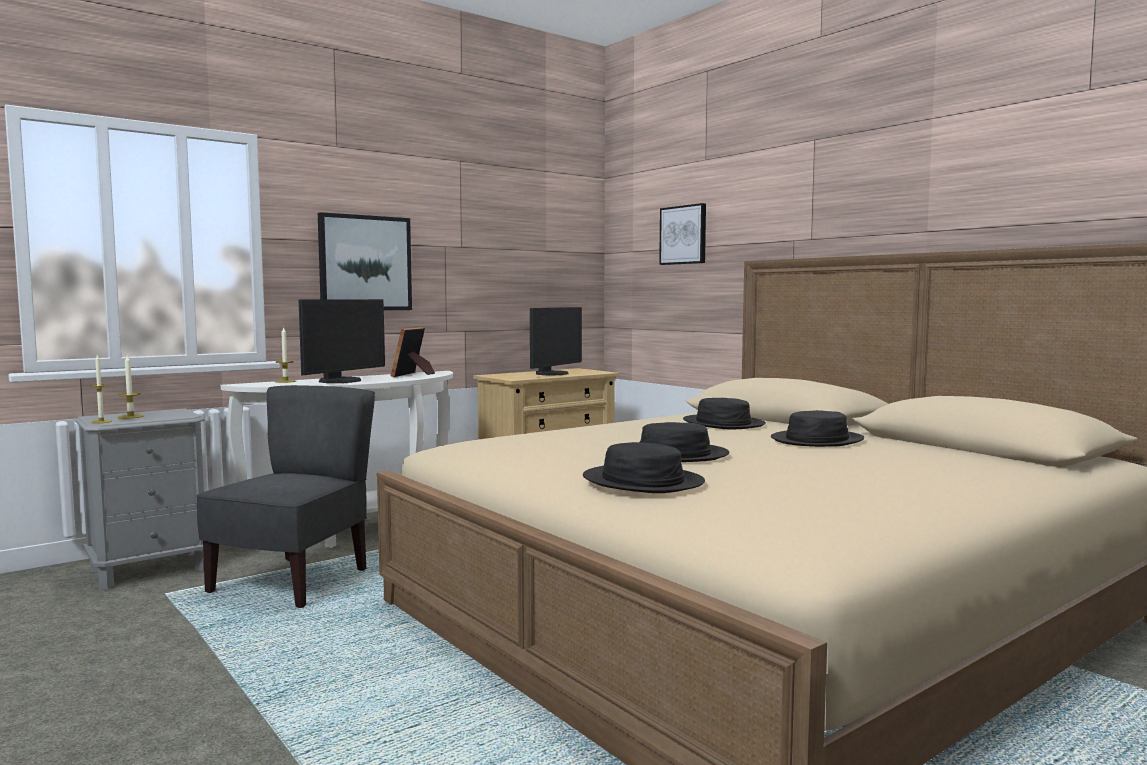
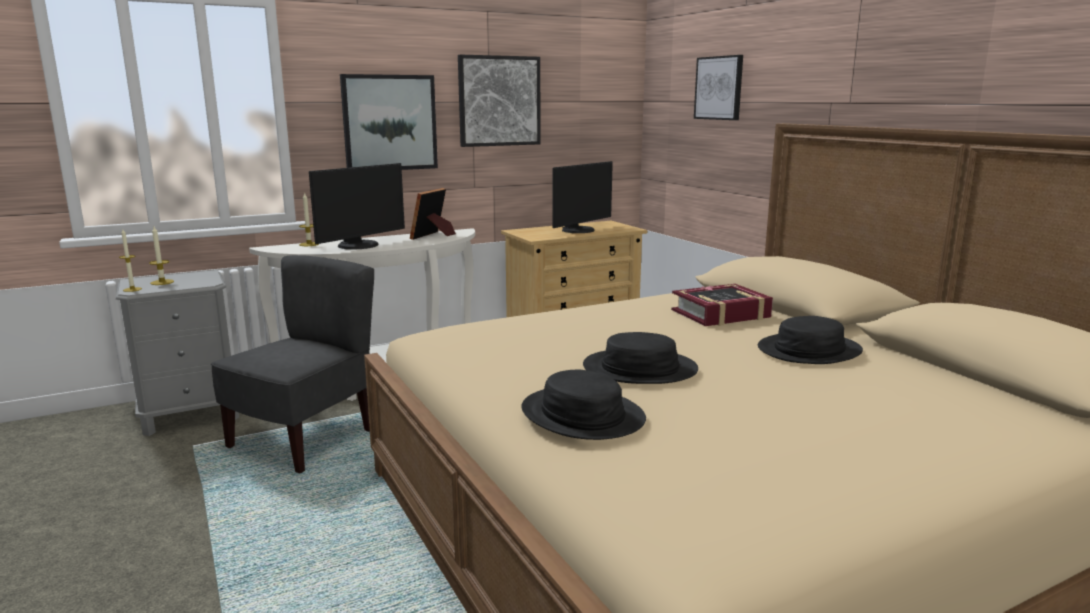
camera: 10 degrees right, 10 degrees up
black hat [683,398,766,430] -> book [671,284,773,326]
none -> picture [458,55,540,147]

